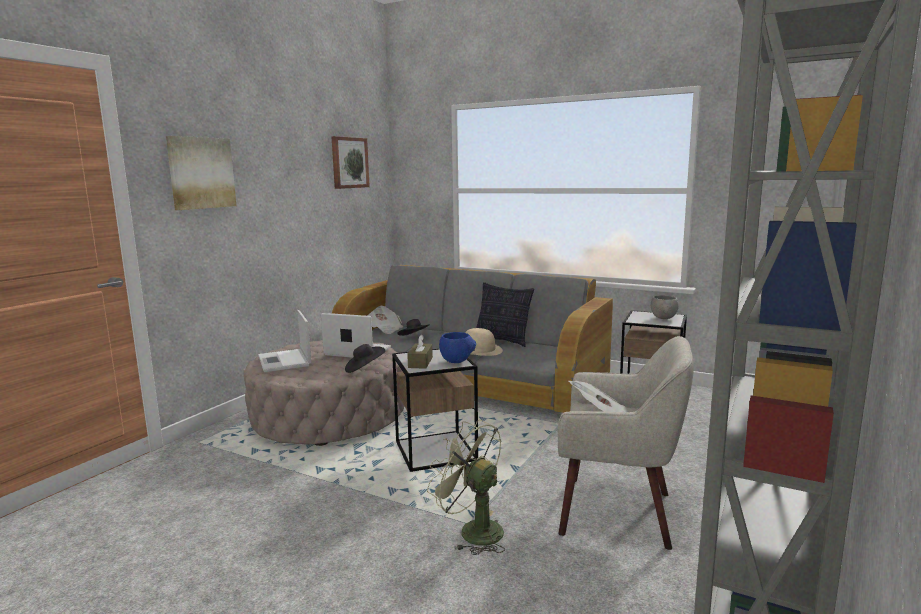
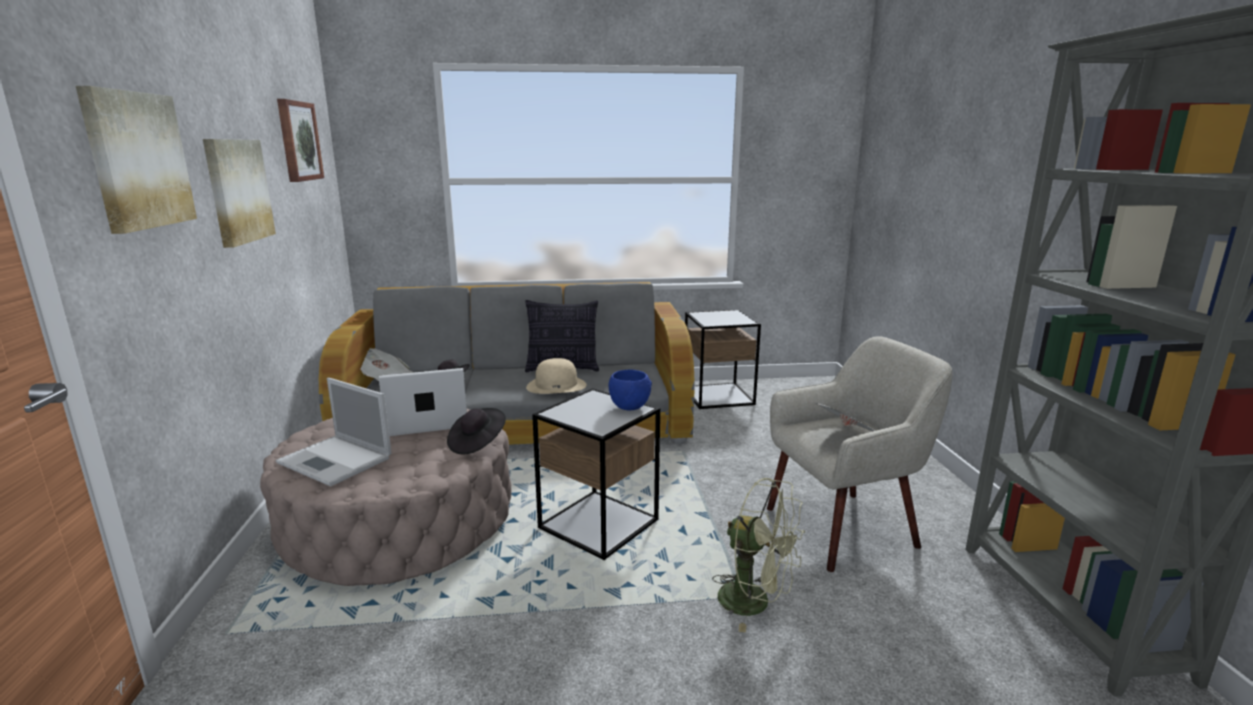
camera: 35 degrees left, 5 degrees up
brown tissue box [407,334,433,369] -> none
green fan [427,420,505,555] -> green fan turned 150 degrees counterclockwise [712,478,805,632]
grey bowl [651,295,679,319] -> none
none -> picture [203,139,276,248]

